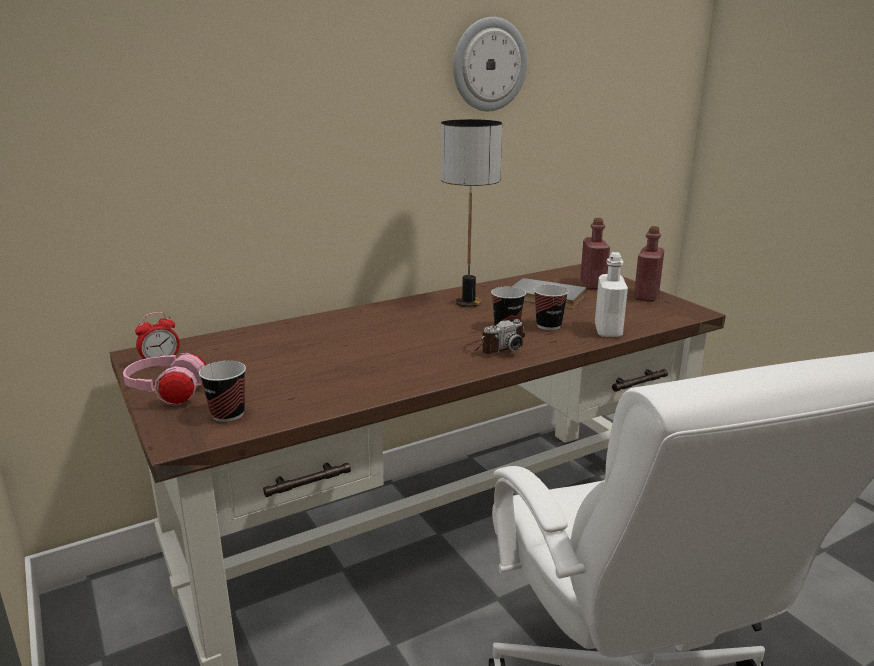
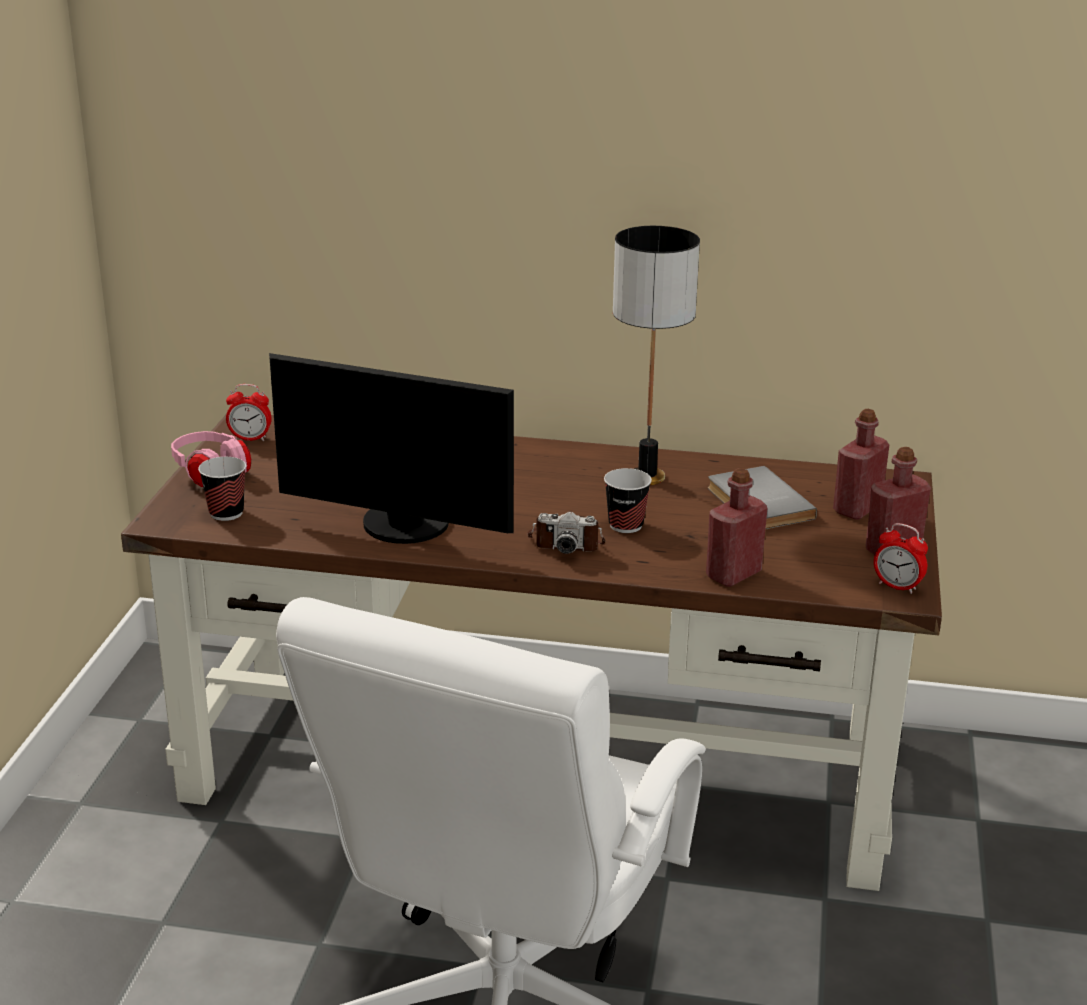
camera: 40 degrees right, 5 degrees up
wall clock [453,17,527,111] -> none
cup [534,285,569,330] -> none
white bottle [595,252,628,337] -> red bottle [706,468,767,587]
none -> monitor [269,353,514,544]
none -> alarm clock [874,523,928,594]

